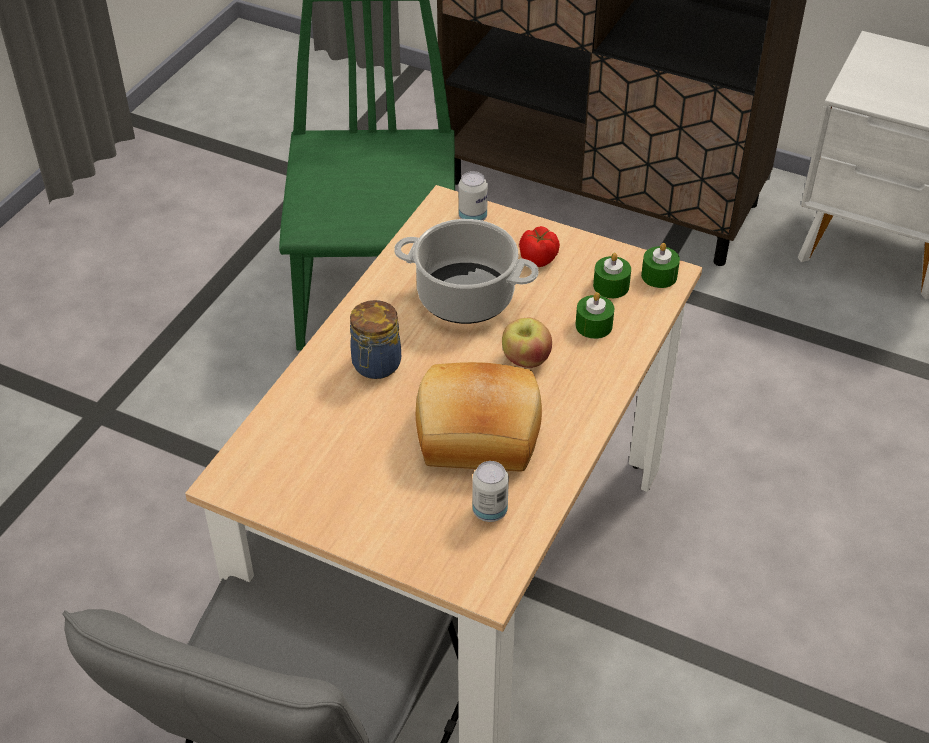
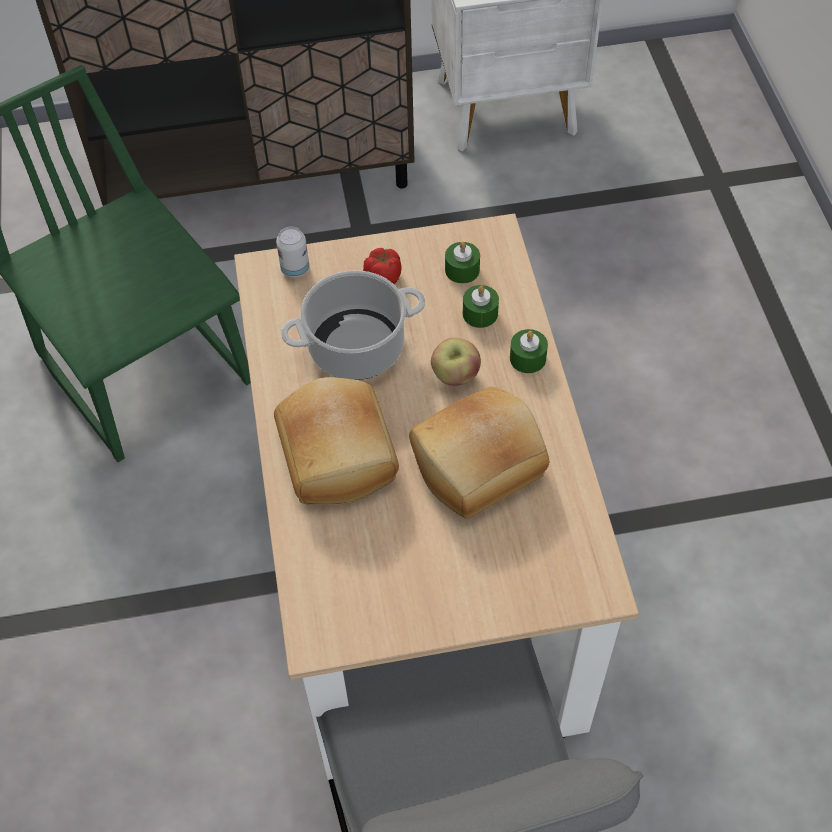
camera: 35 degrees left, 10 degrees up
jar [350,300,401,379] -> bread [274,377,399,505]
can [472,461,509,522] -> none
green candle [641,243,680,288] -> green candle moved to [510,329,548,373]

